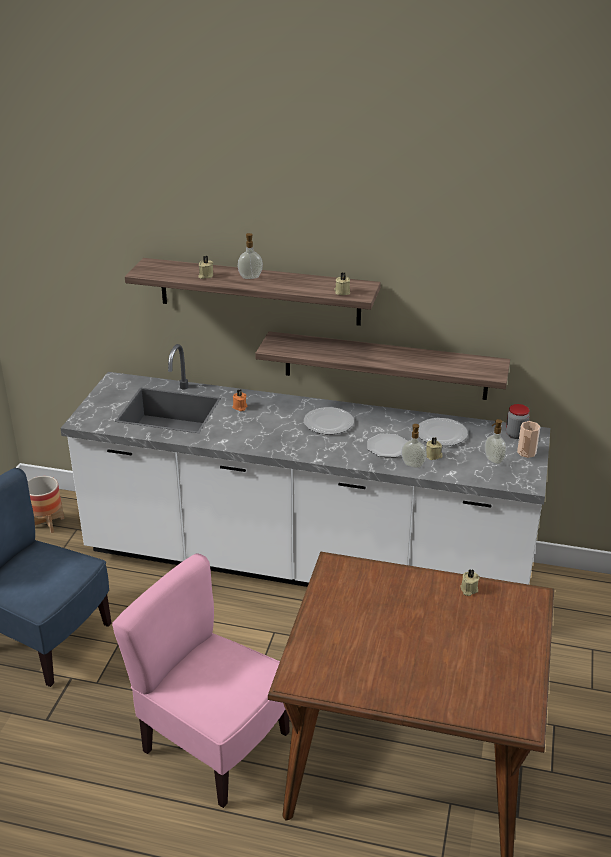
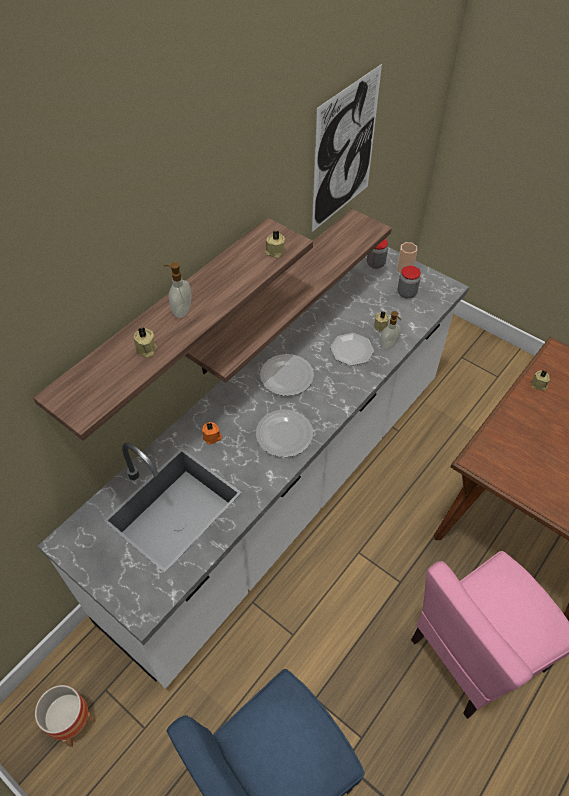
camera: 65 degrees left, 20 degrees up
plate [418,418,468,446] -> plate moved to [256,410,313,457]
soap dispenser [485,419,506,464] -> jar [398,266,421,299]
none -> picture [312,64,382,232]

